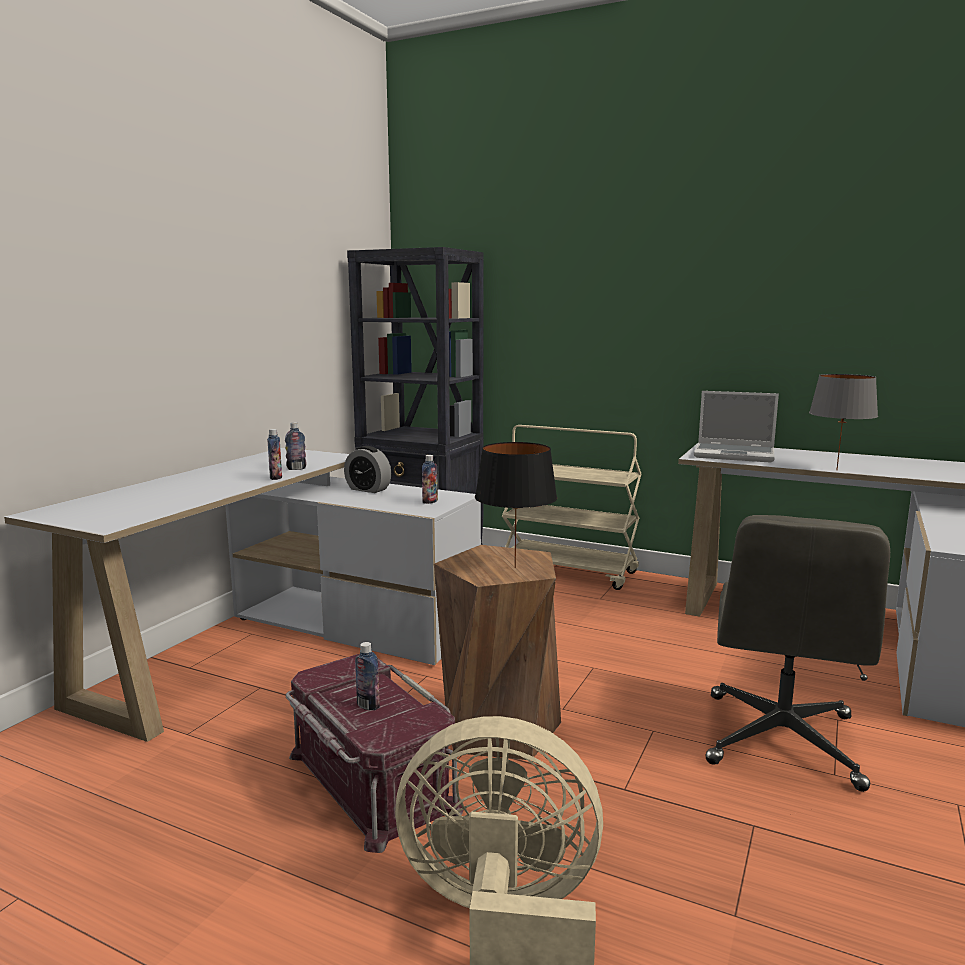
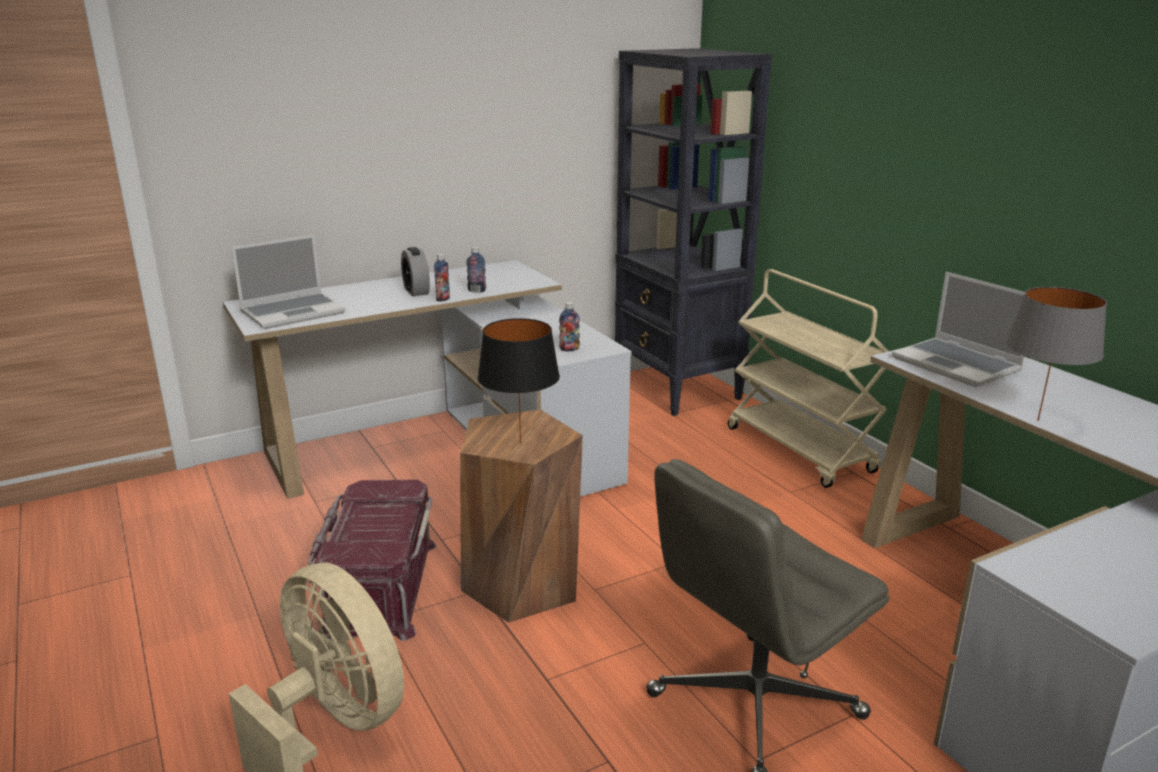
camera: 35 degrees right, 10 degrees up
alarm clock [344,446,391,493] -> alarm clock moved to [401,247,430,296]
bottle [355,642,380,710] -> none
none -> laptop [231,235,345,329]

